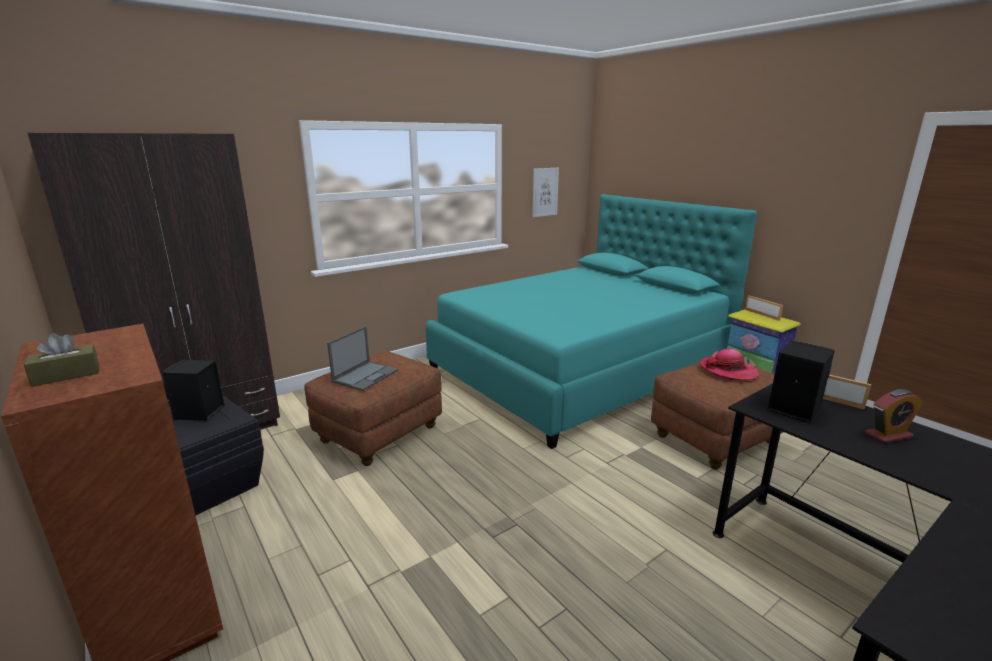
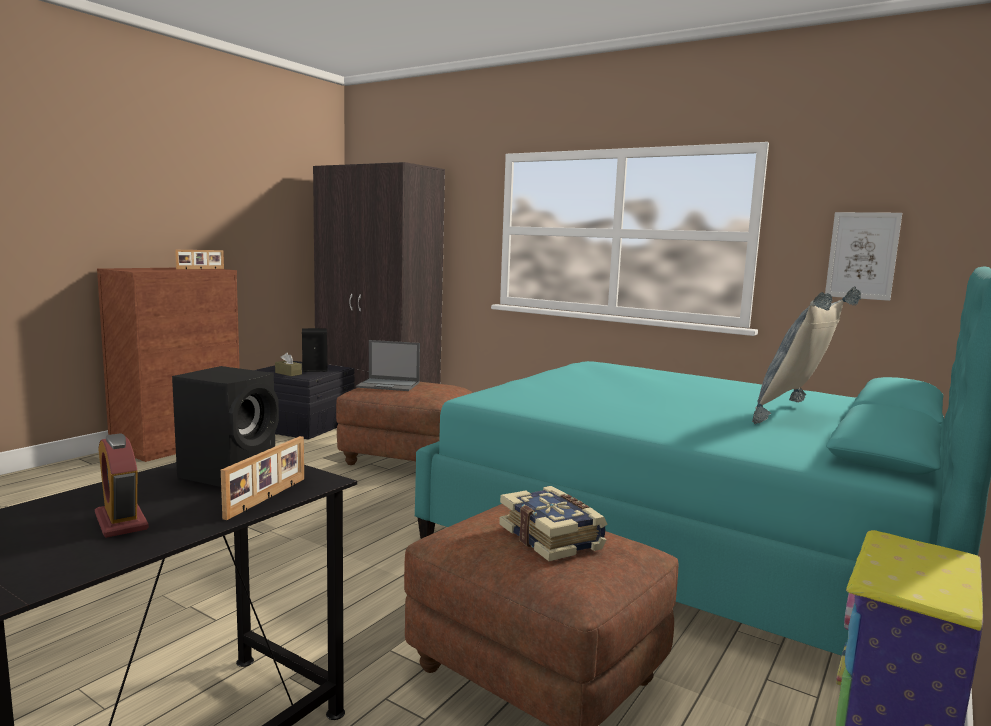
camera: 70 degrees right, 10 degrees down
brown tissue box [24,333,99,387] -> brown tissue box moved to [275,353,302,376]
hat [699,349,759,380] -> book [499,486,607,561]
picture frame [745,295,783,321] -> picture frame moved to [175,250,224,269]
none -> pillow [752,286,861,424]

